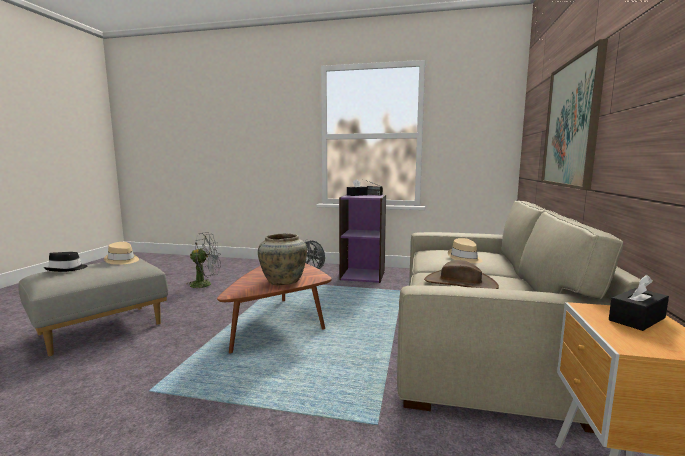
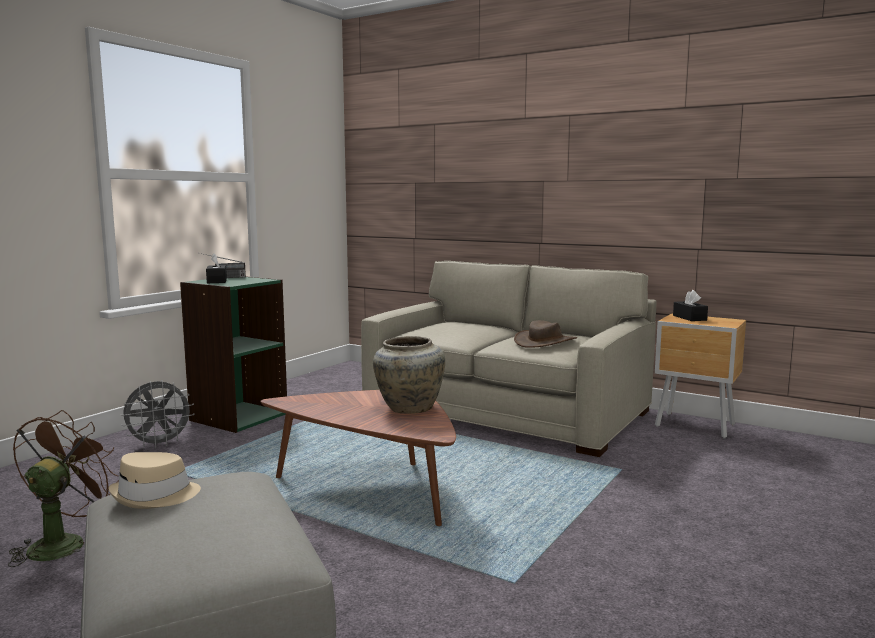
camera: 70 degrees left, 0 degrees up
black hat [44,252,87,272] -> none
grey fan [186,232,221,291] -> brown fan [8,410,119,567]
purple bookcase [339,194,386,283] -> green bookcase [180,276,287,433]
beige hat [448,238,482,263] -> none
picture [541,39,608,190] -> none

